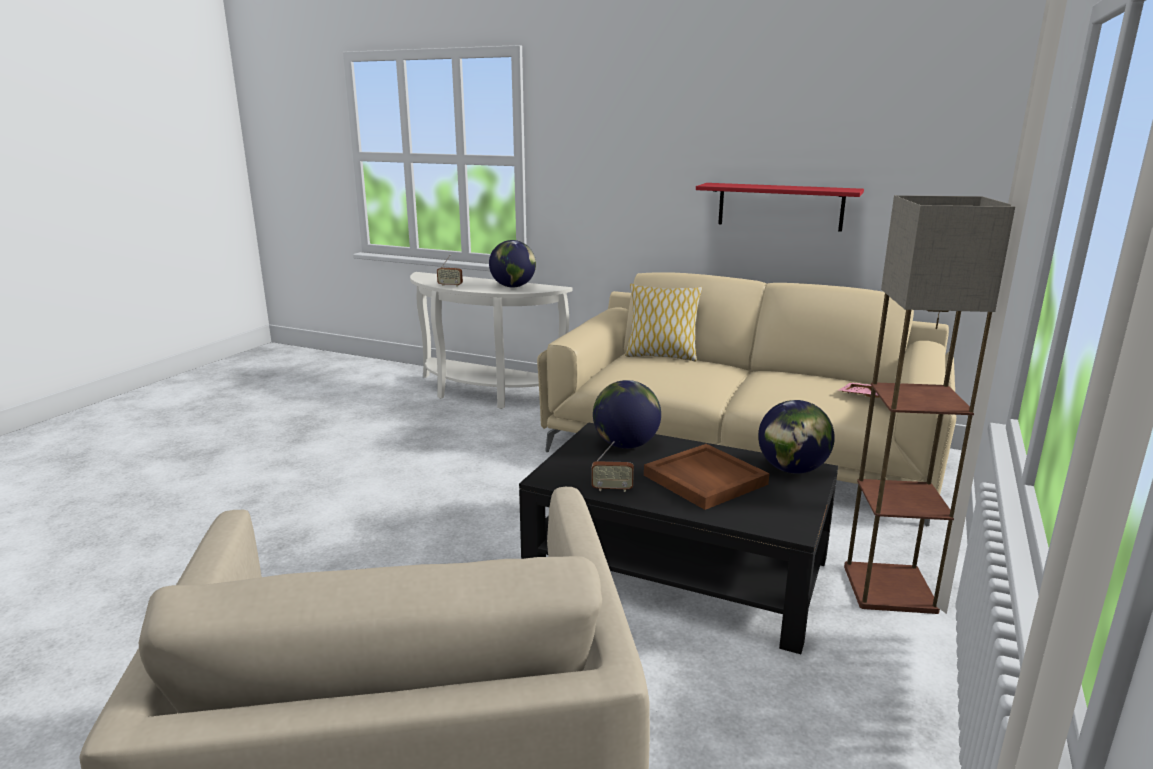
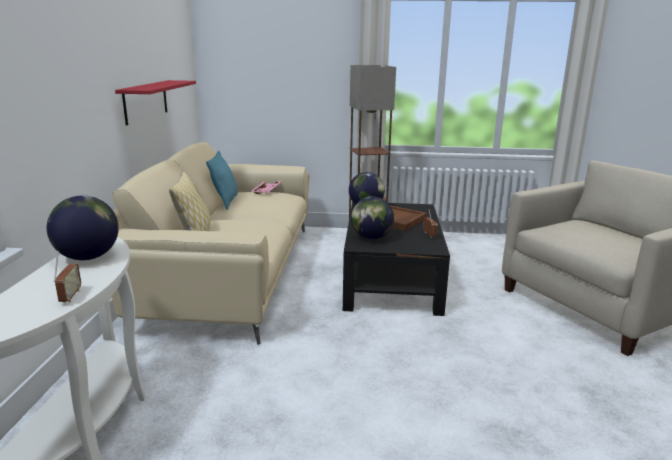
camera: 110 degrees left, 0 degrees up
none -> turquoise pillow [206,150,238,210]

